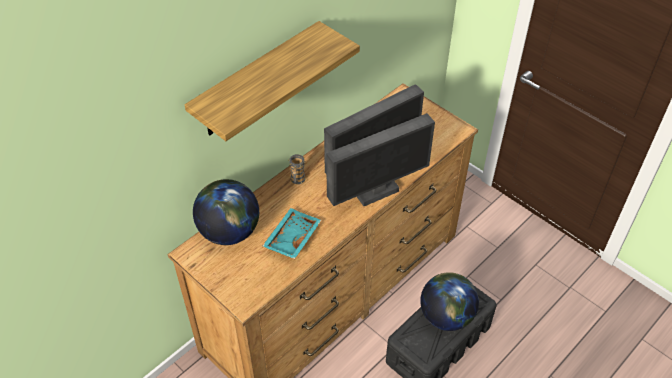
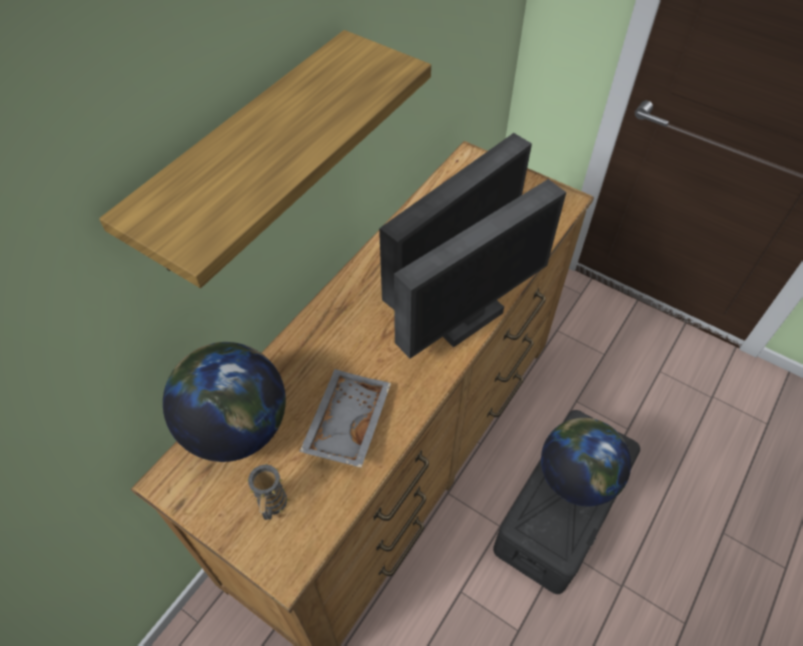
camera: 10 degrees left, 5 degrees up
turquoise tray [262,208,321,259] -> grey tray [299,369,391,468]
mug [289,154,306,184] -> mug moved to [246,463,289,520]

